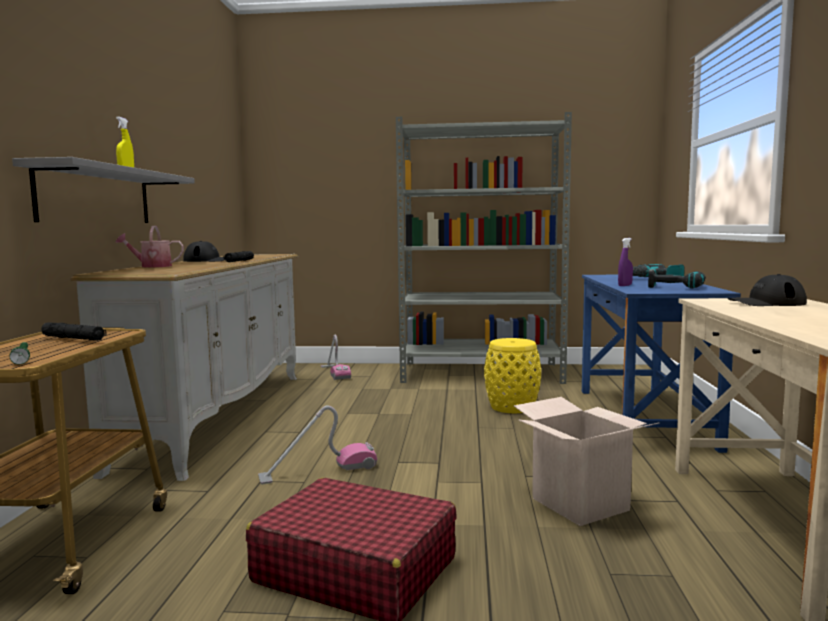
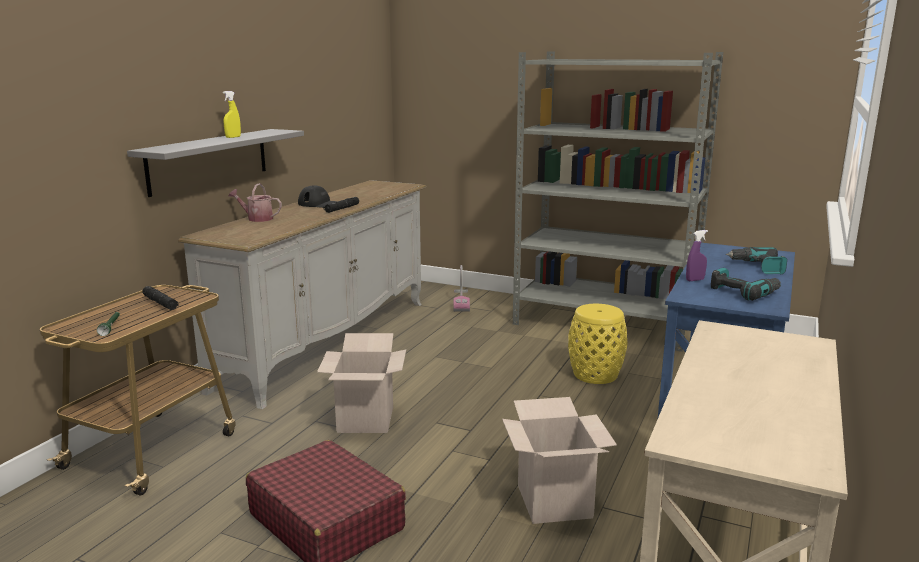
camera: 20 degrees right, 10 degrees up
vacuum cleaner [258,405,377,485] -> cardboard box [317,333,406,433]
black cap [728,274,807,306] -> none

